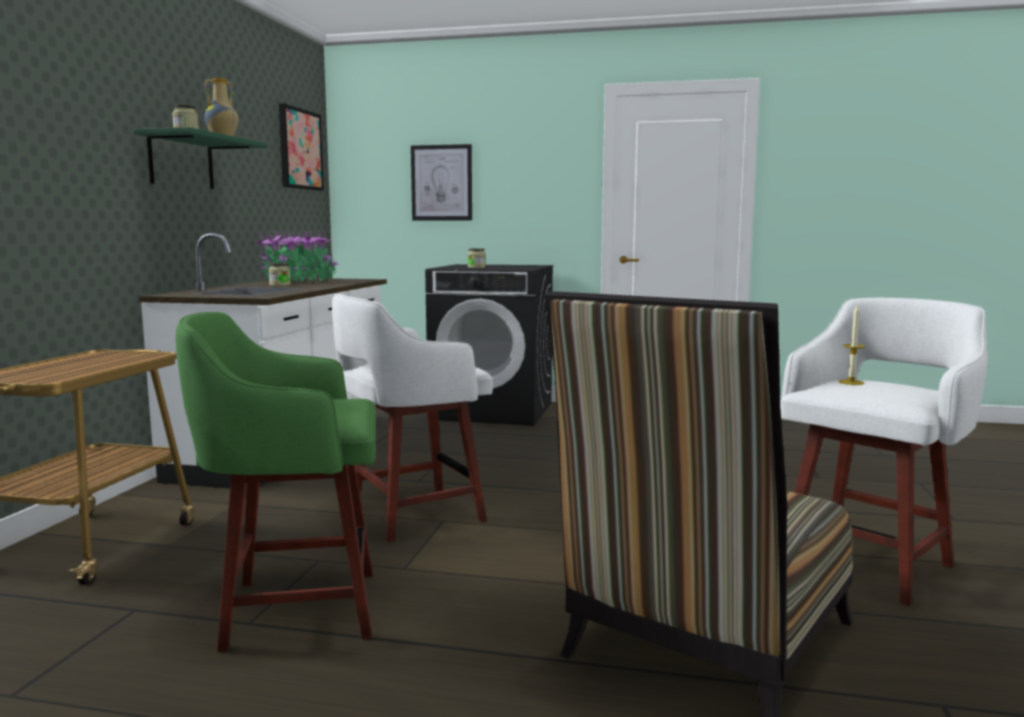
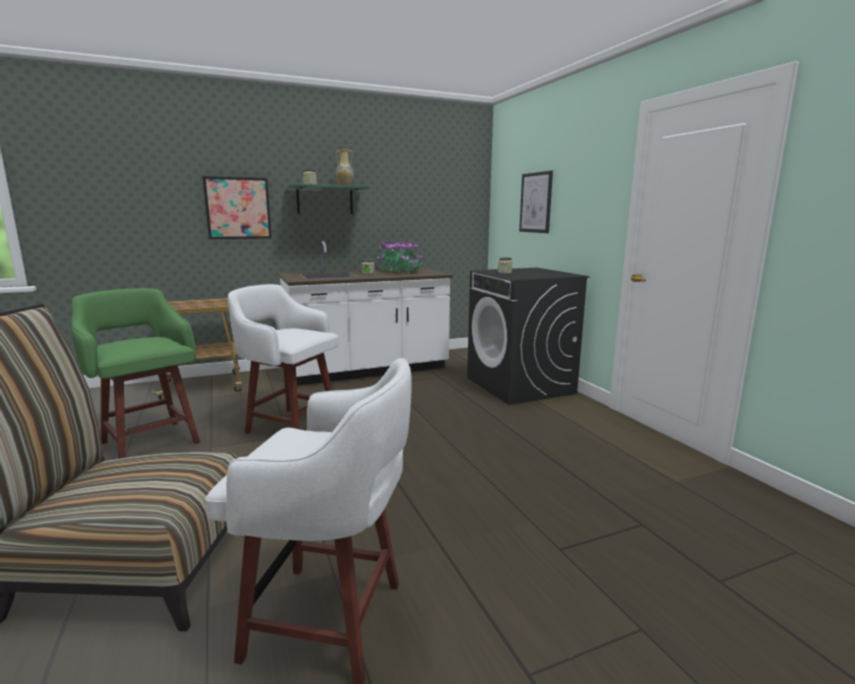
camera: 55 degrees right, 5 degrees up
picture [279,103,324,191] -> picture moved to [203,176,272,239]
candle [838,305,865,385] -> none

